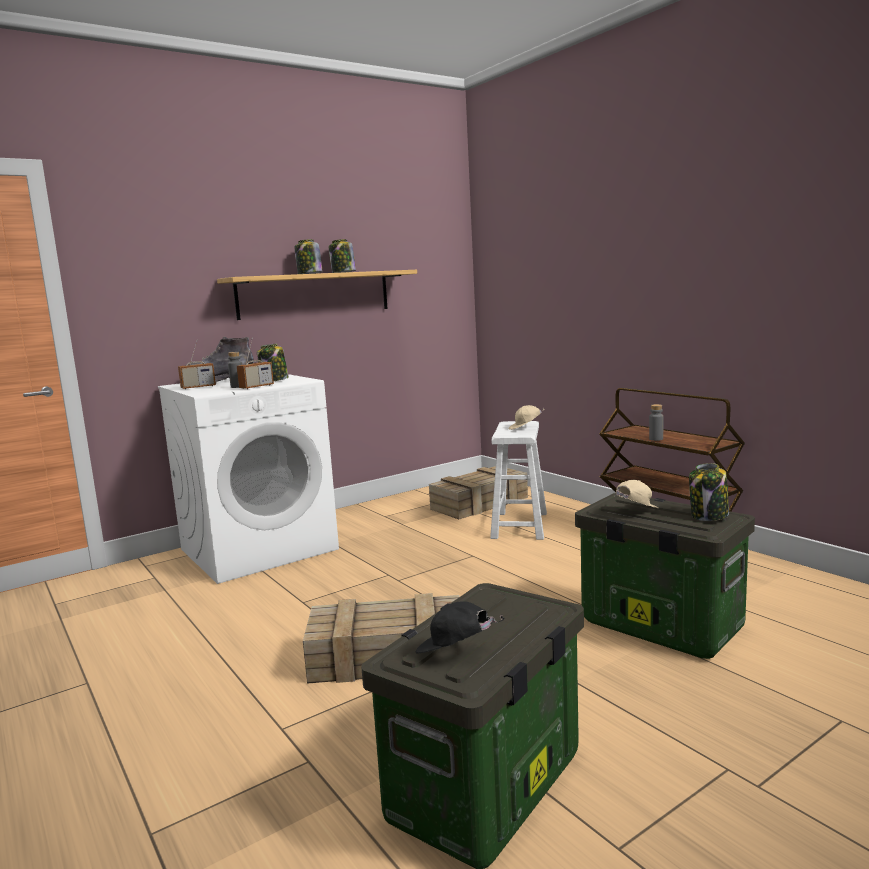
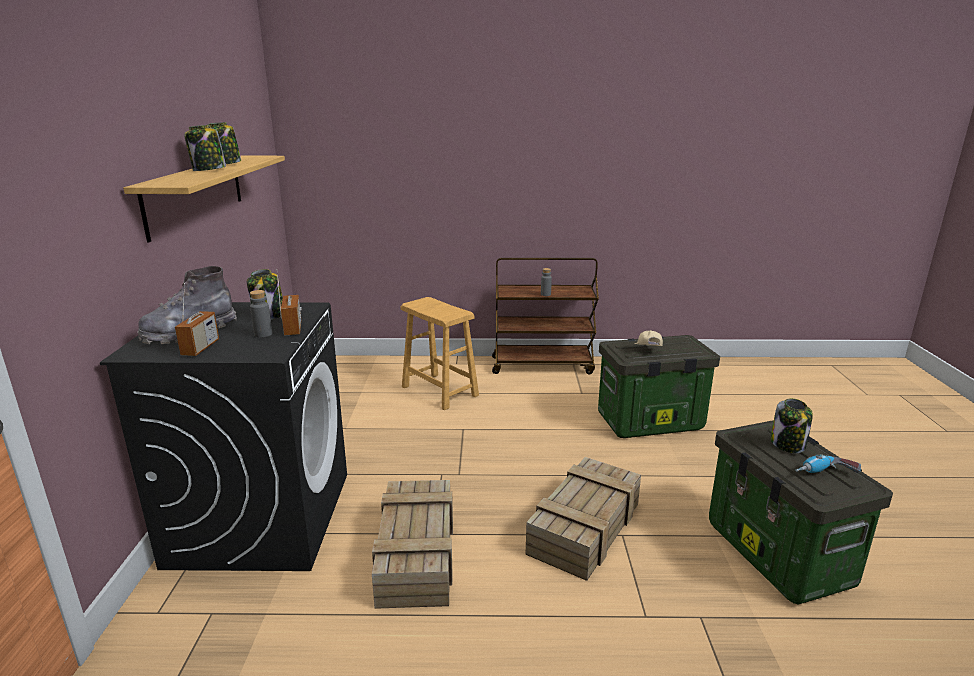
camera: 55 degrees left, 10 degrees up
white washing machine [158,374,339,584] -> black washing machine [100,302,347,571]
black cap [416,601,504,654] -> power drill [795,454,861,473]
crate [429,466,528,519] -> crate moved to [372,480,453,609]
white stool [490,421,547,540] -> brown stool [401,297,479,410]
beige cap [509,405,544,430] -> none
jar [689,463,729,521] -> jar moved to [771,398,813,453]

